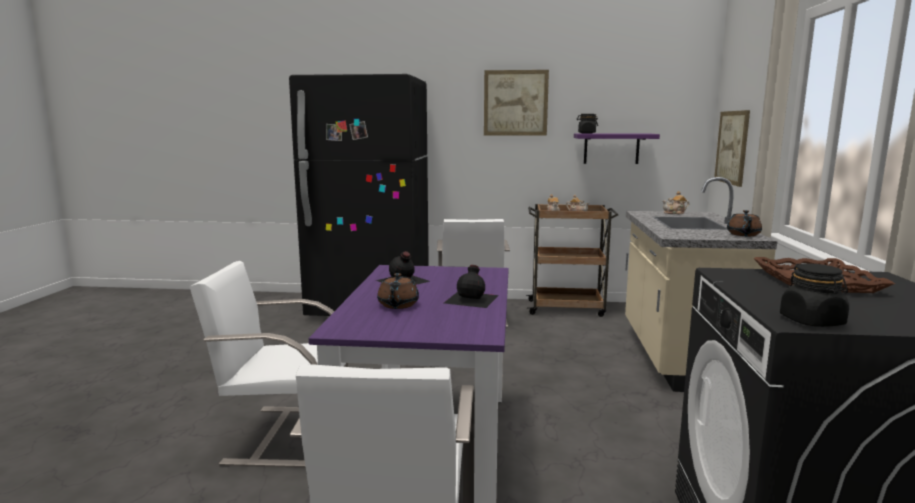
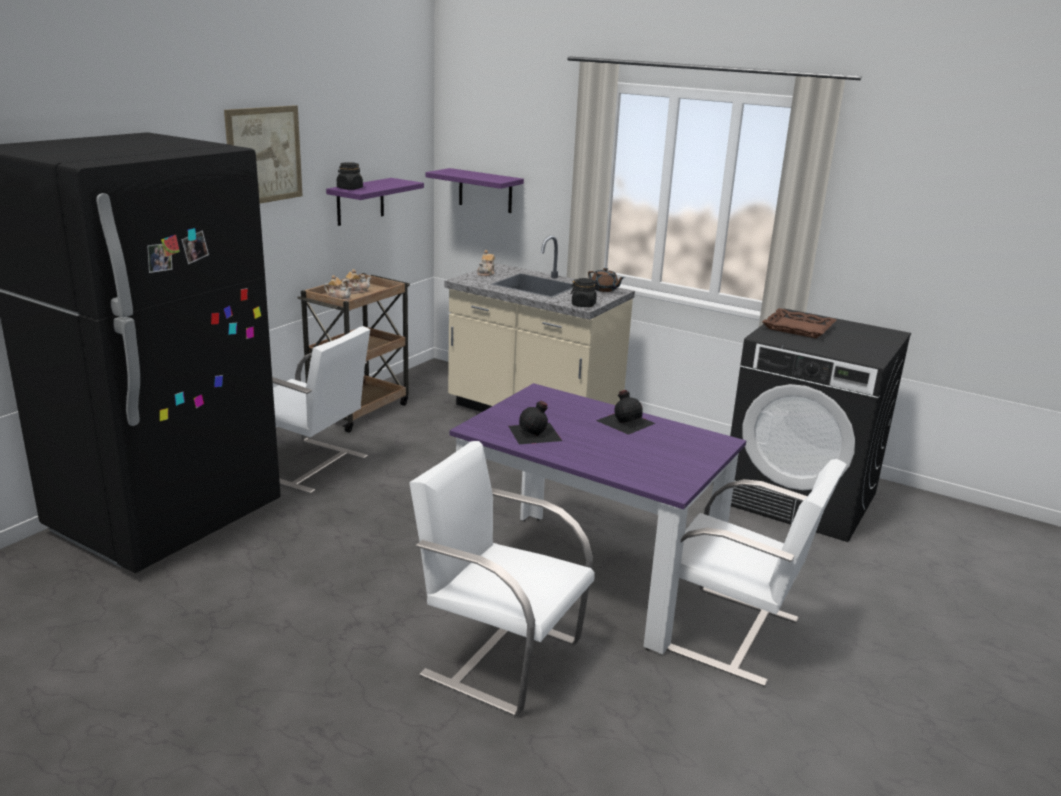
camera: 65 degrees left, 10 degrees up
white chair [189,261,348,468] -> white chair turned 90 degrees clockwise [409,441,595,716]
brown teapot [377,273,419,309] -> none
picture [714,110,750,187] -> purple shelf [426,168,524,213]
black jar [780,263,849,327] -> black jar moved to [570,278,600,307]

